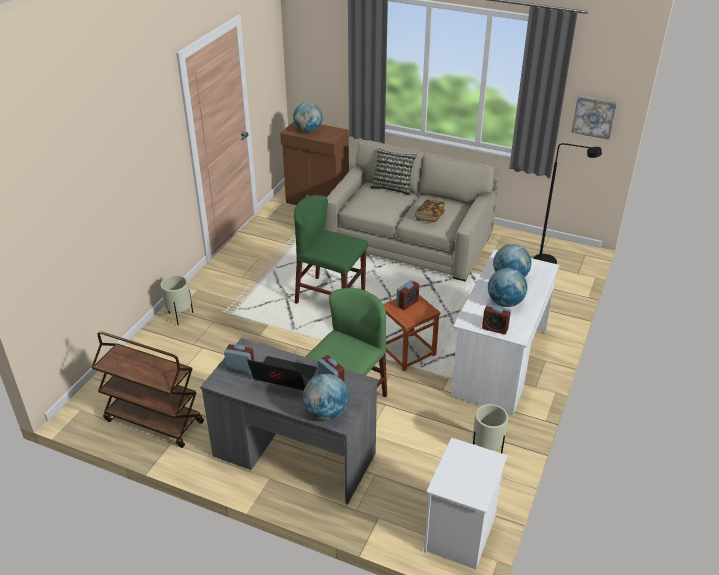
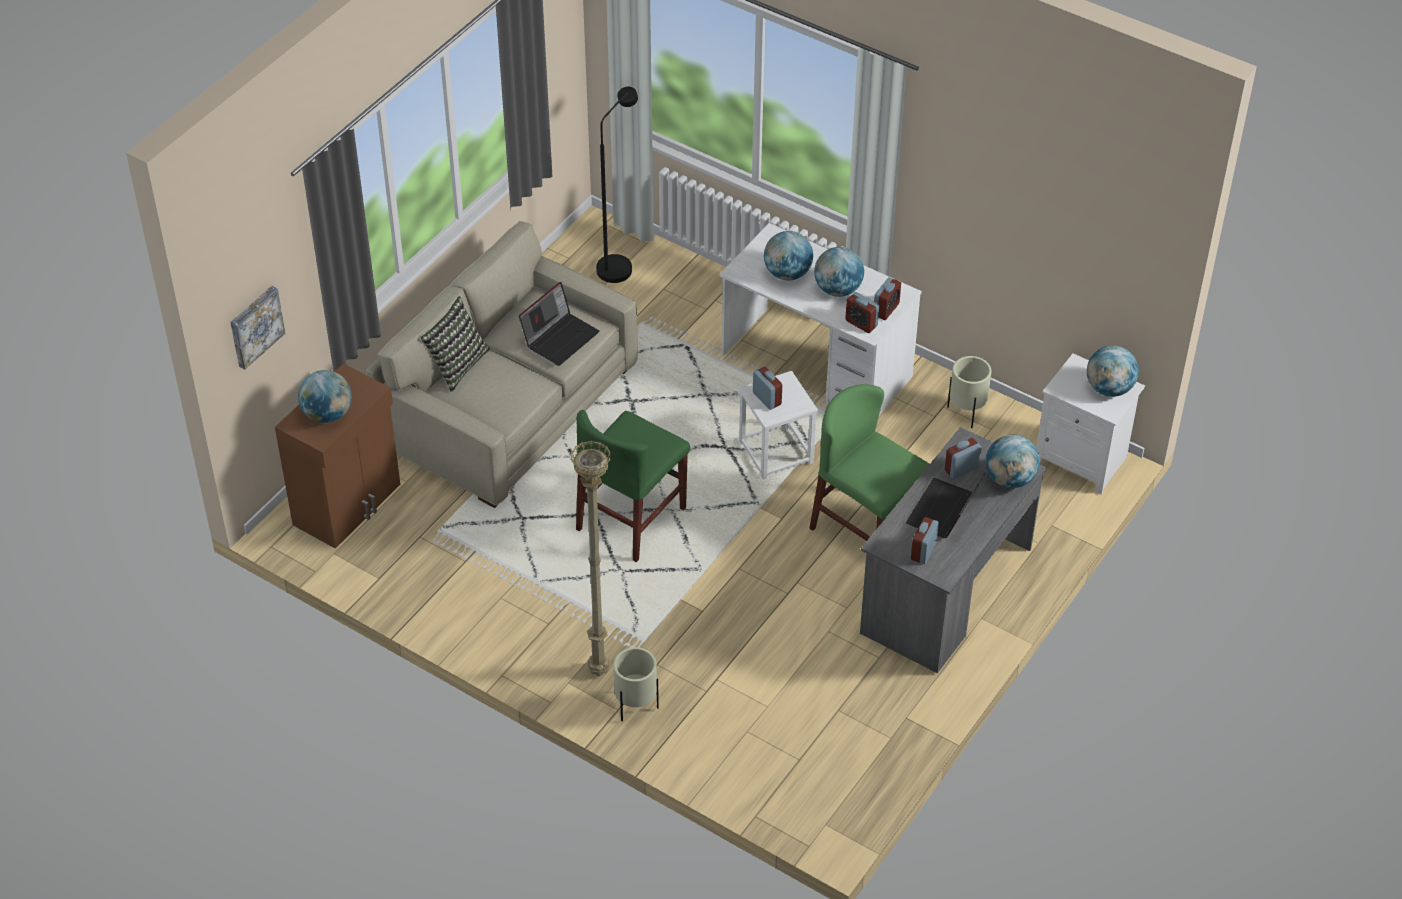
camera: 80 degrees left, 10 degrees up
brown cart [91,331,204,448] -> none
brown stool [383,295,440,371] -> white stool [739,371,818,479]
book [415,200,445,222] -> laptop [519,282,599,366]
picture [571,96,617,140] -> picture moved to [230,286,285,370]
none -> beige floor lamp [571,440,611,676]
none -> alarm clock [845,292,879,333]
none -> globe [1087,345,1139,397]

